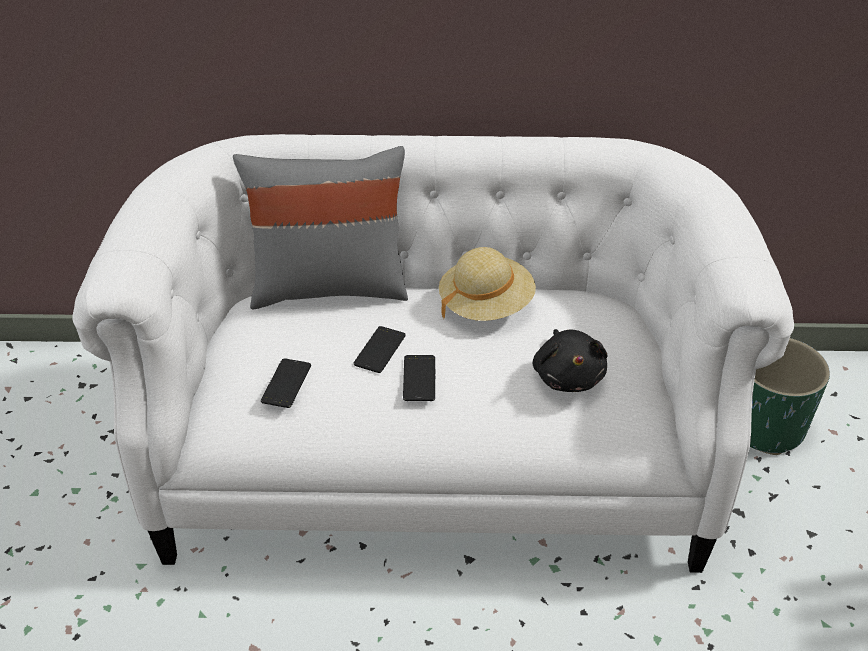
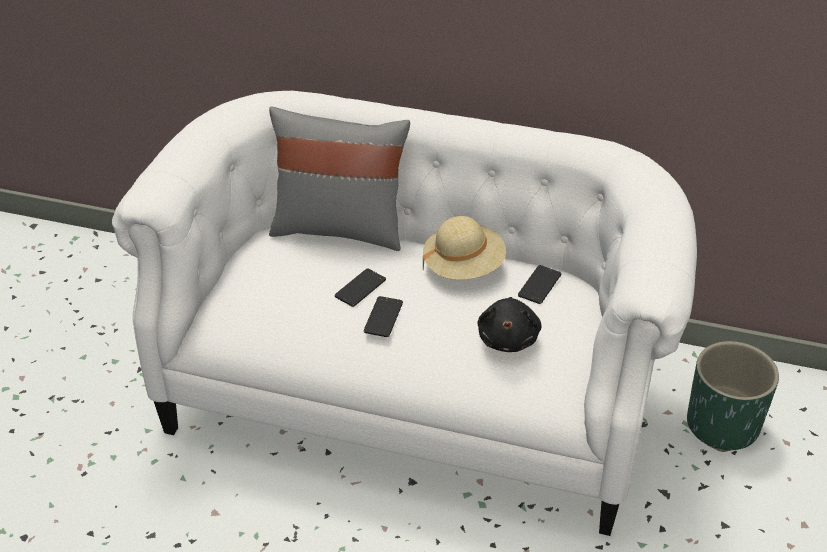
camera: 15 degrees right, 0 degrees up
phone [261,358,311,408] -> phone moved to [518,265,562,304]

